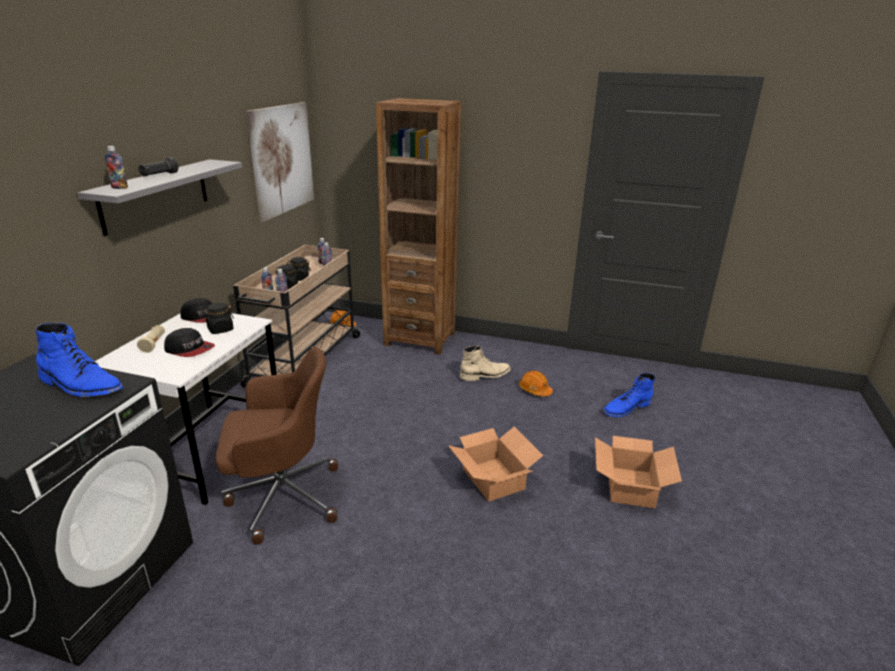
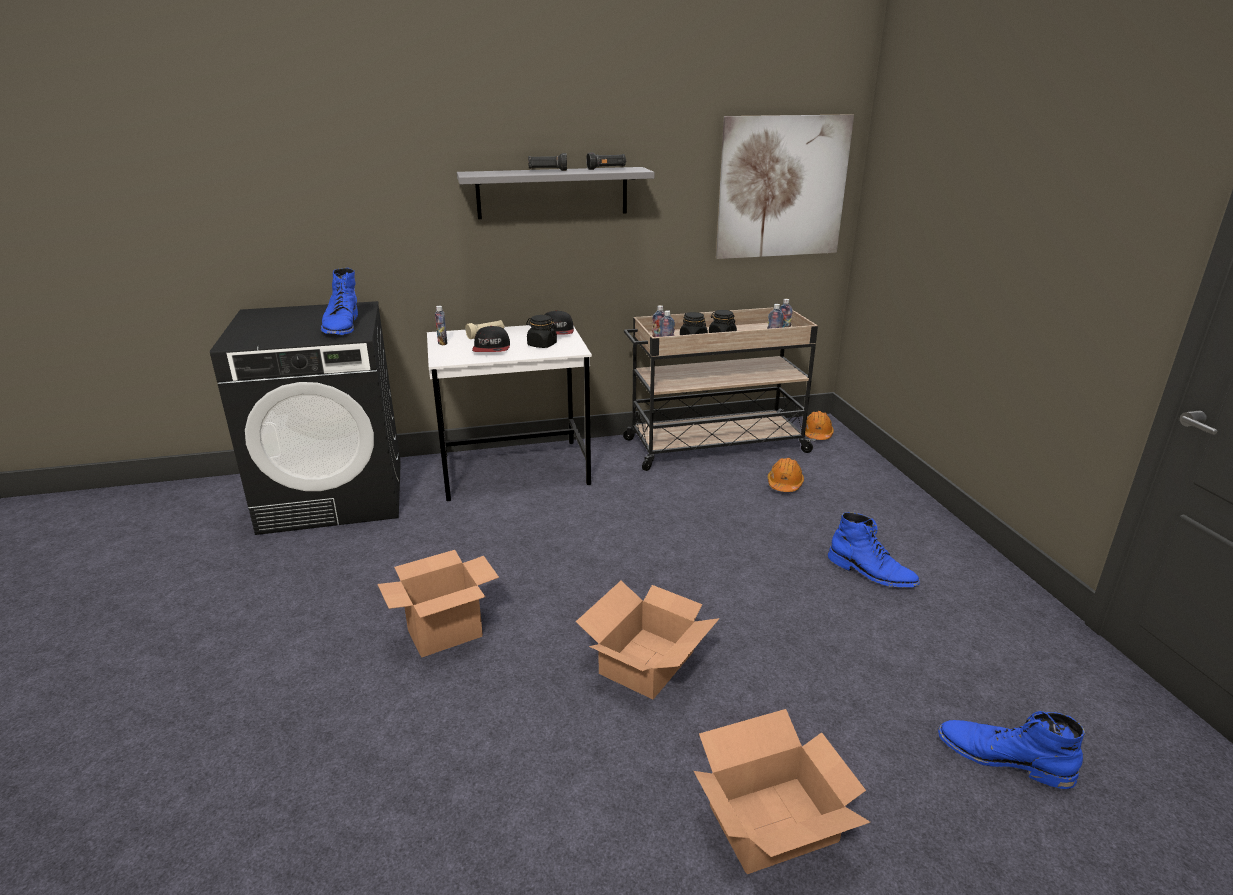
camera: 60 degrees right, 0 degrees up
bottle [105,146,128,189] -> bottle moved to [435,306,447,345]
brown office chair [216,347,338,545] -> none
brown bookcase [376,98,461,355] -> none
beige boot [460,345,511,381] -> blue boot [828,512,920,587]
orange hard hat [519,371,553,396] -> orange hard hat moved to [768,458,804,492]
none -> cardboard box [377,550,499,658]
none -> black flashlight [586,153,626,170]

